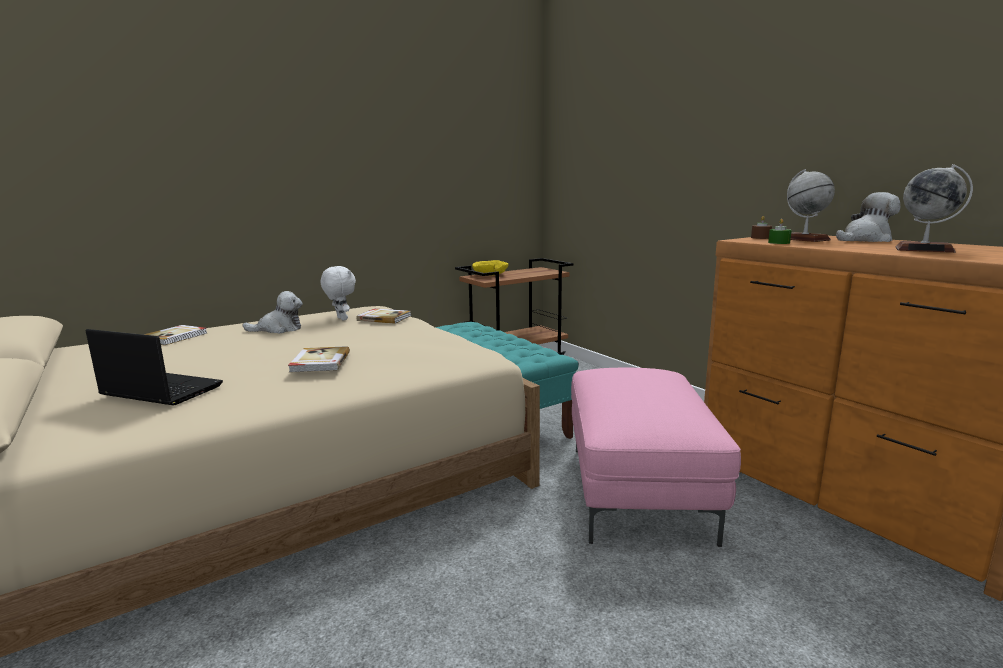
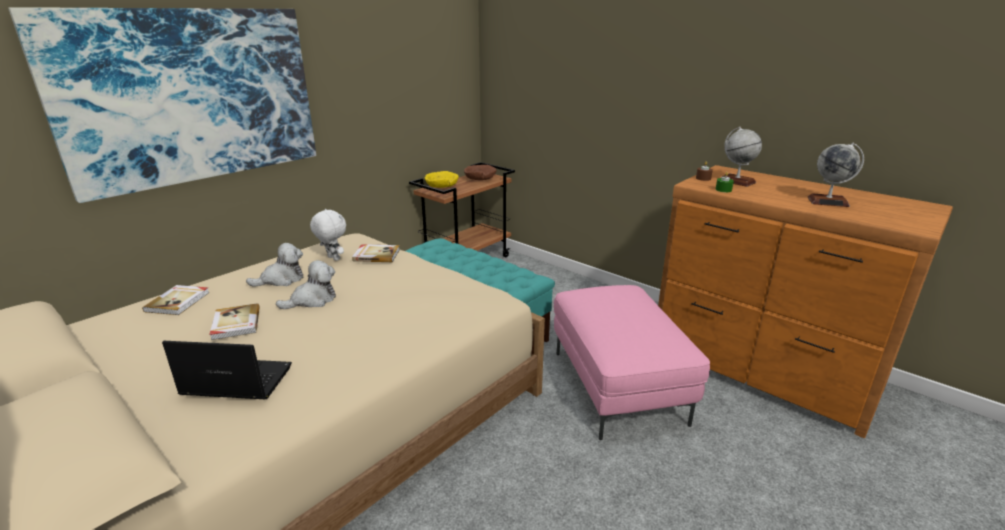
camera: 15 degrees left, 10 degrees up
book [288,346,350,373] -> book moved to [209,303,260,340]
plush toy [836,192,900,242] -> plush toy moved to [276,260,336,309]
none -> picture [8,7,316,203]
none -> brown bowl [464,165,497,180]

